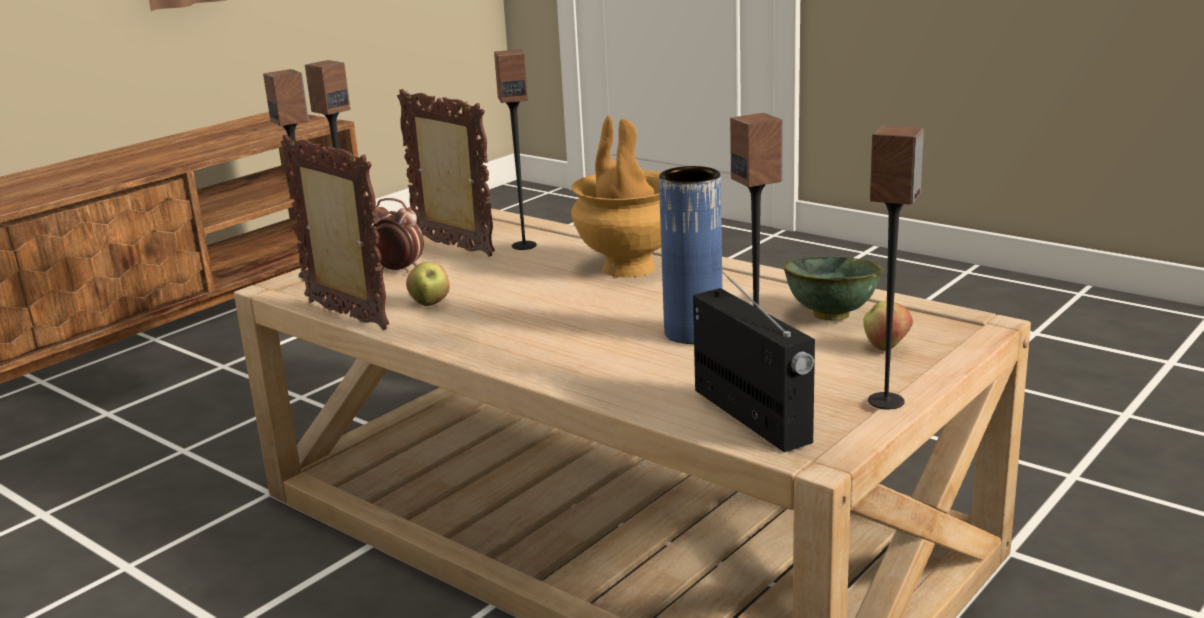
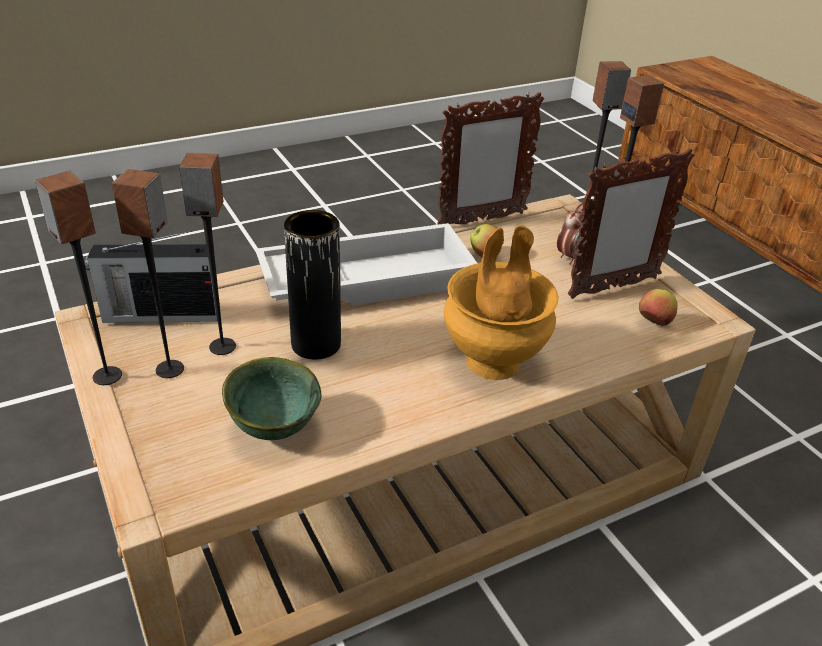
camera: 110 degrees right, 15 degrees up
speaker [494,49,537,250] -> speaker moved to [112,169,184,378]
blue vase [659,166,722,344] -> black vase [284,210,341,360]
apple [863,301,913,351] -> apple moved to [639,289,678,326]
none -> white tray [255,223,477,306]

